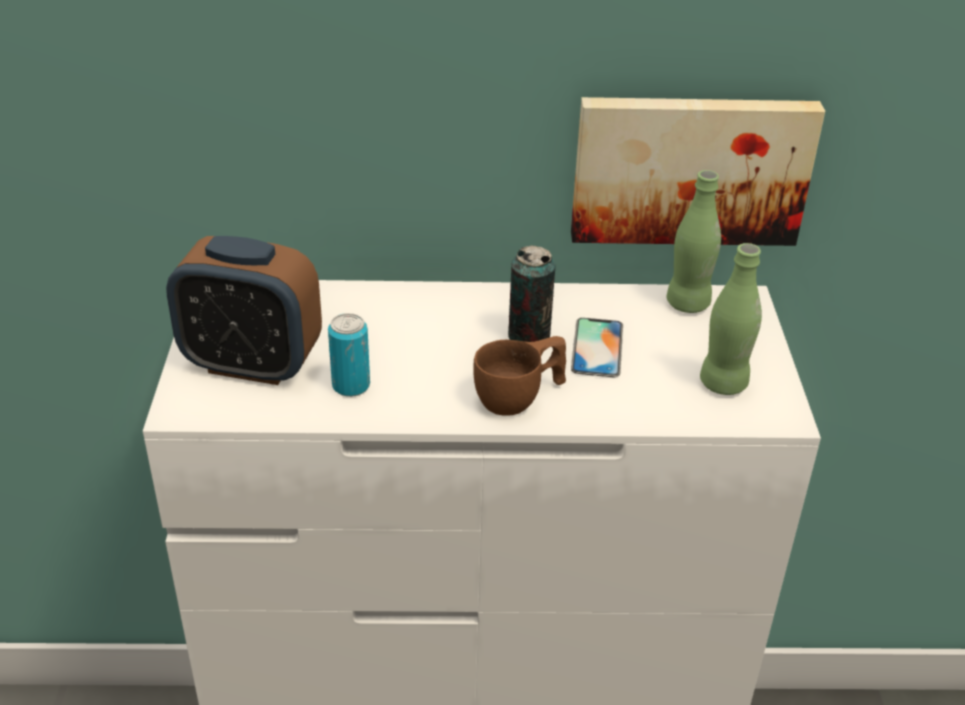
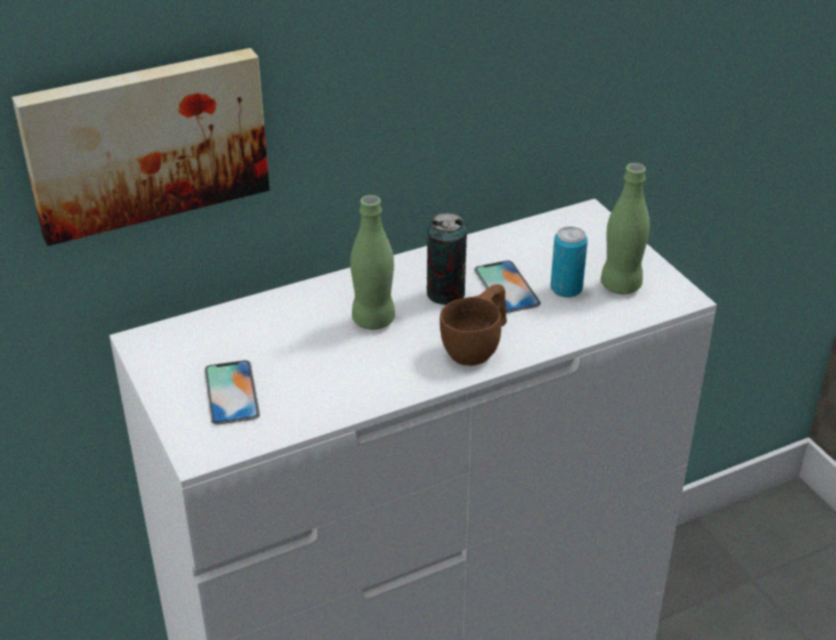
camera: 25 degrees left, 0 degrees up
alarm clock [166,236,322,385] -> phone [204,360,260,425]
can [328,313,370,397] -> can moved to [550,226,588,298]
picture [571,97,825,246] -> picture moved to [12,48,270,246]
green bottle [666,170,721,313] -> green bottle moved to [350,195,395,330]

